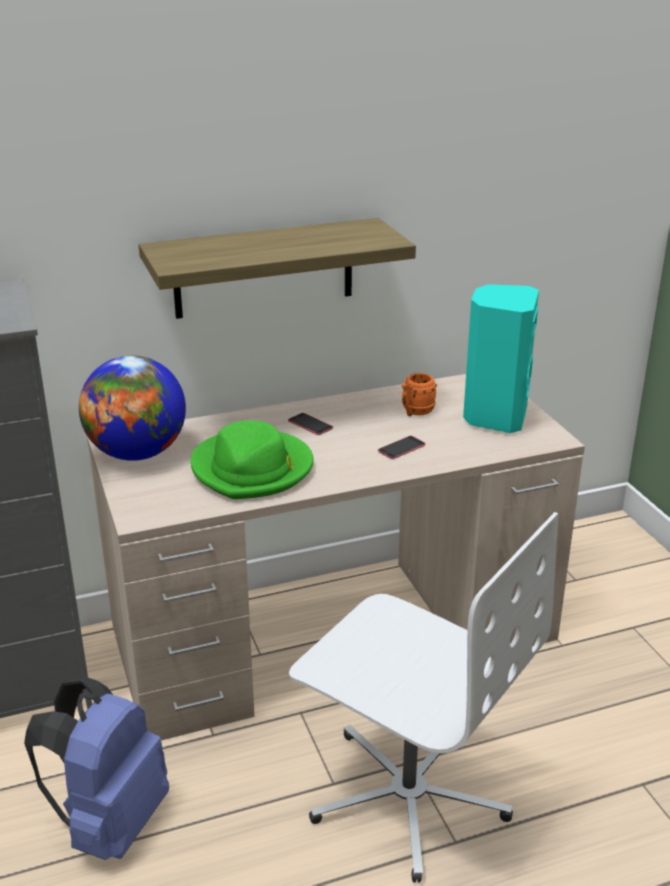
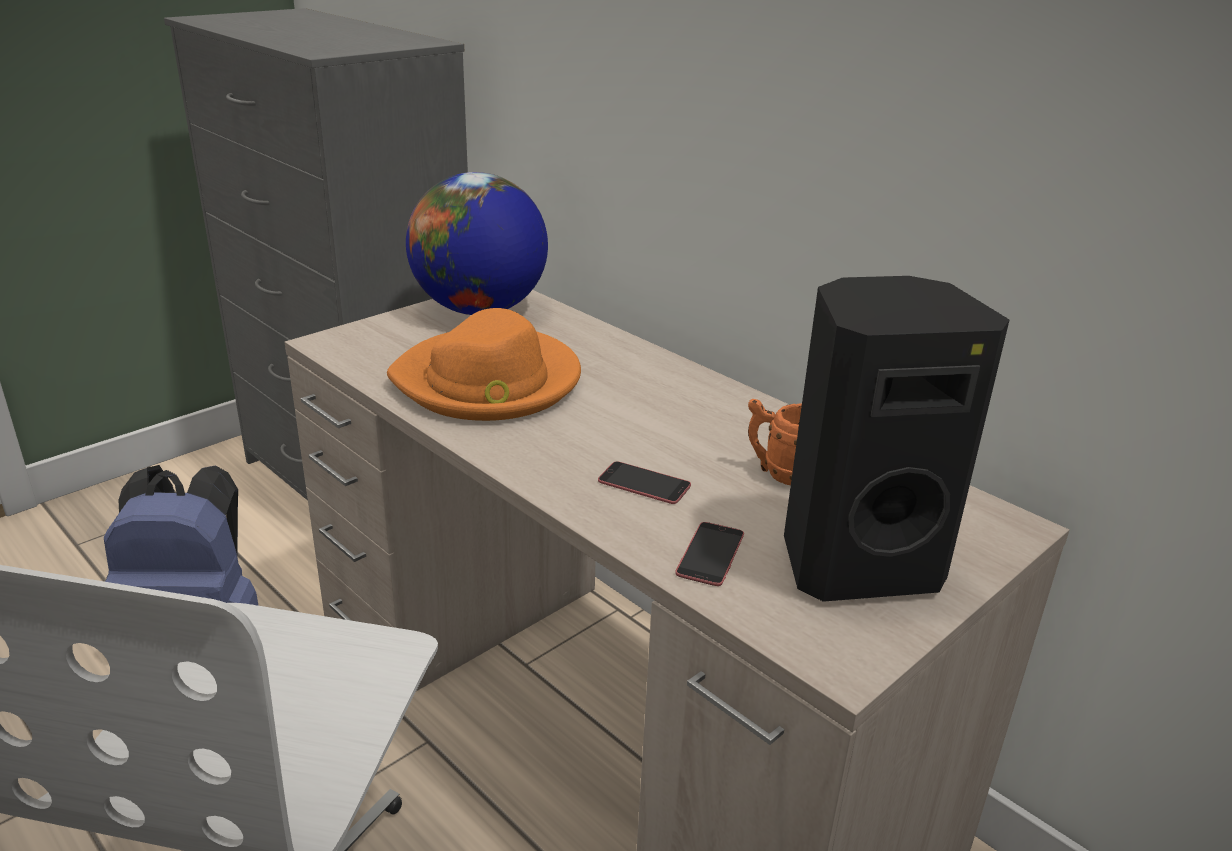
camera: 65 degrees right, 0 degrees up
shelf [139,218,416,319] -> none
green hat [191,421,314,499] -> orange hat [387,308,581,421]
phone [288,413,333,435] -> phone moved to [675,522,744,586]
turquoise speaker [463,284,539,433] -> black speaker [784,276,1009,602]

